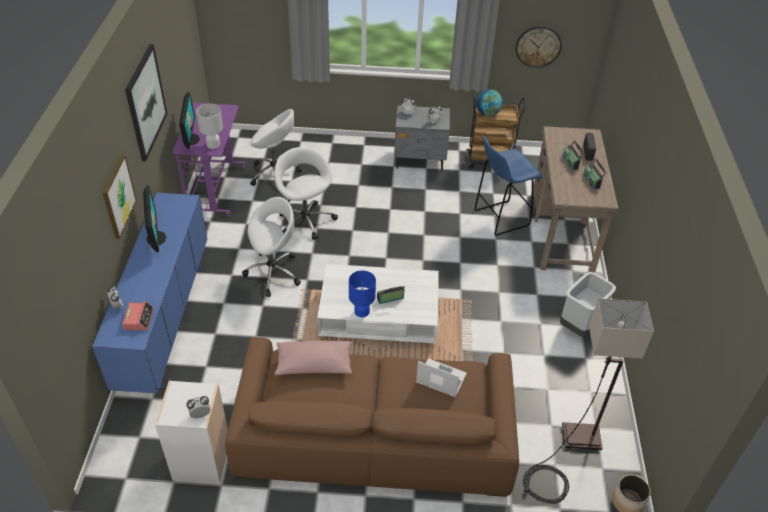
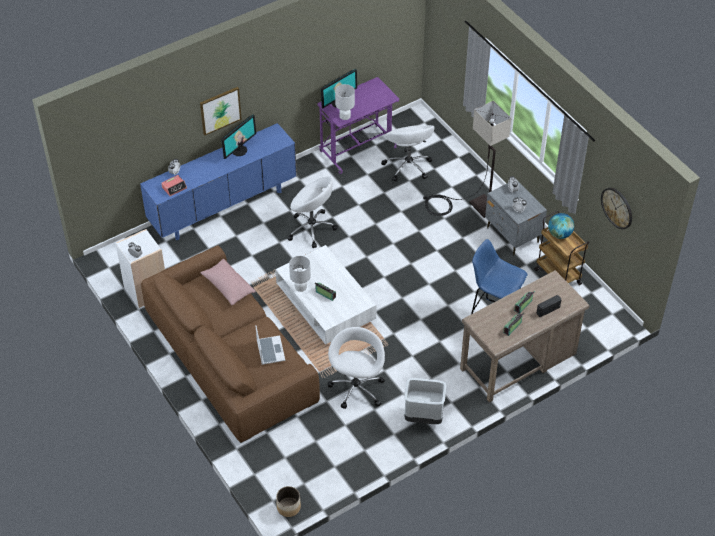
camera: 55 degrees right, 5 degrees up
picture [125,44,167,161] -> none
white office chair [274,147,338,240] -> white office chair moved to [328,327,385,409]
blue table lamp [349,270,376,317] -> grey table lamp [289,256,311,292]
floor lamp [523,299,654,504] -> floor lamp moved to [423,101,511,218]

